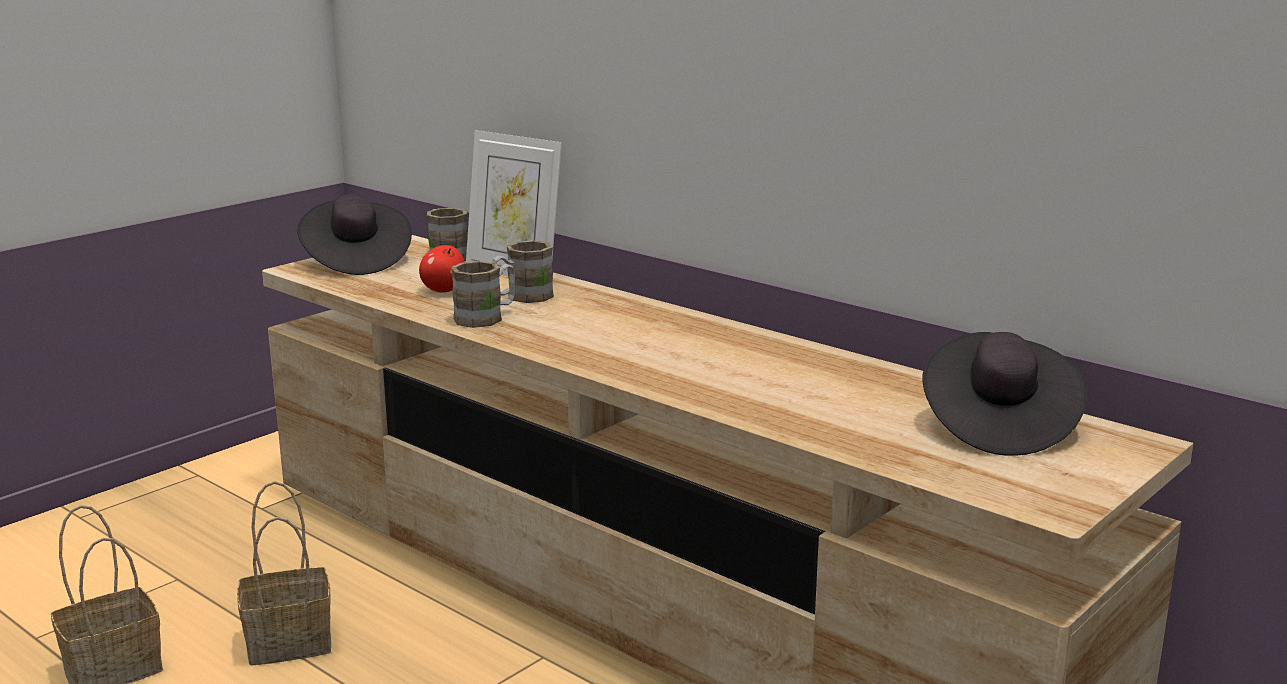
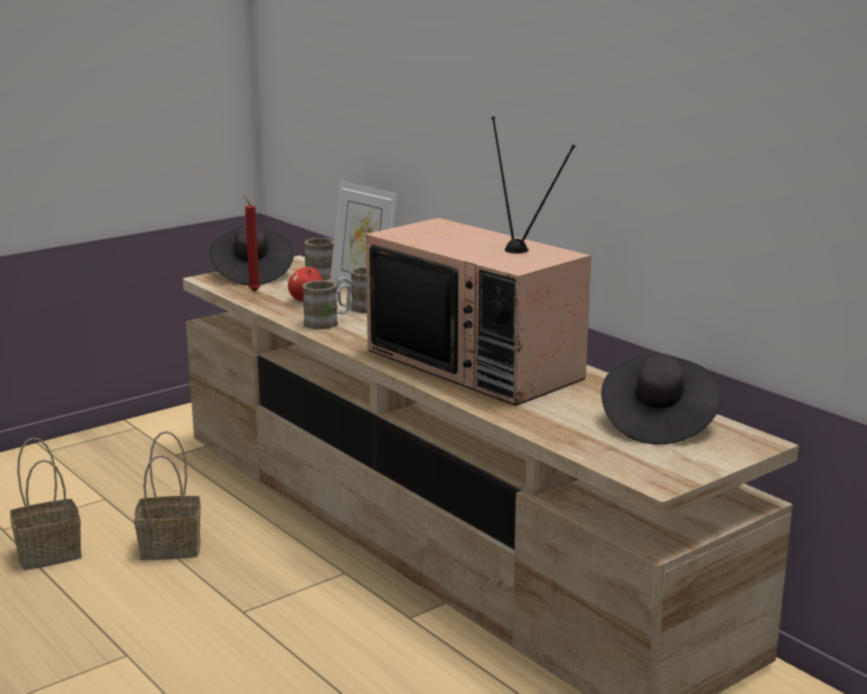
camera: 10 degrees right, 0 degrees up
none -> red candle [243,195,260,292]
none -> television [366,116,591,406]

